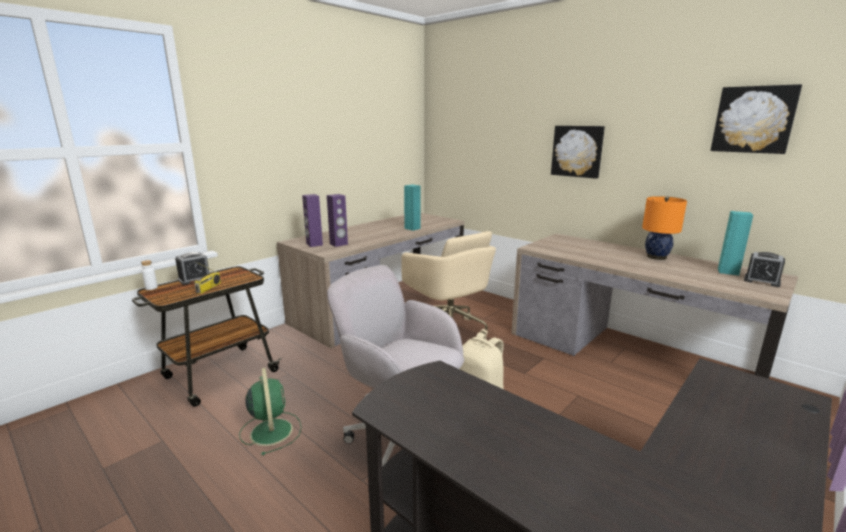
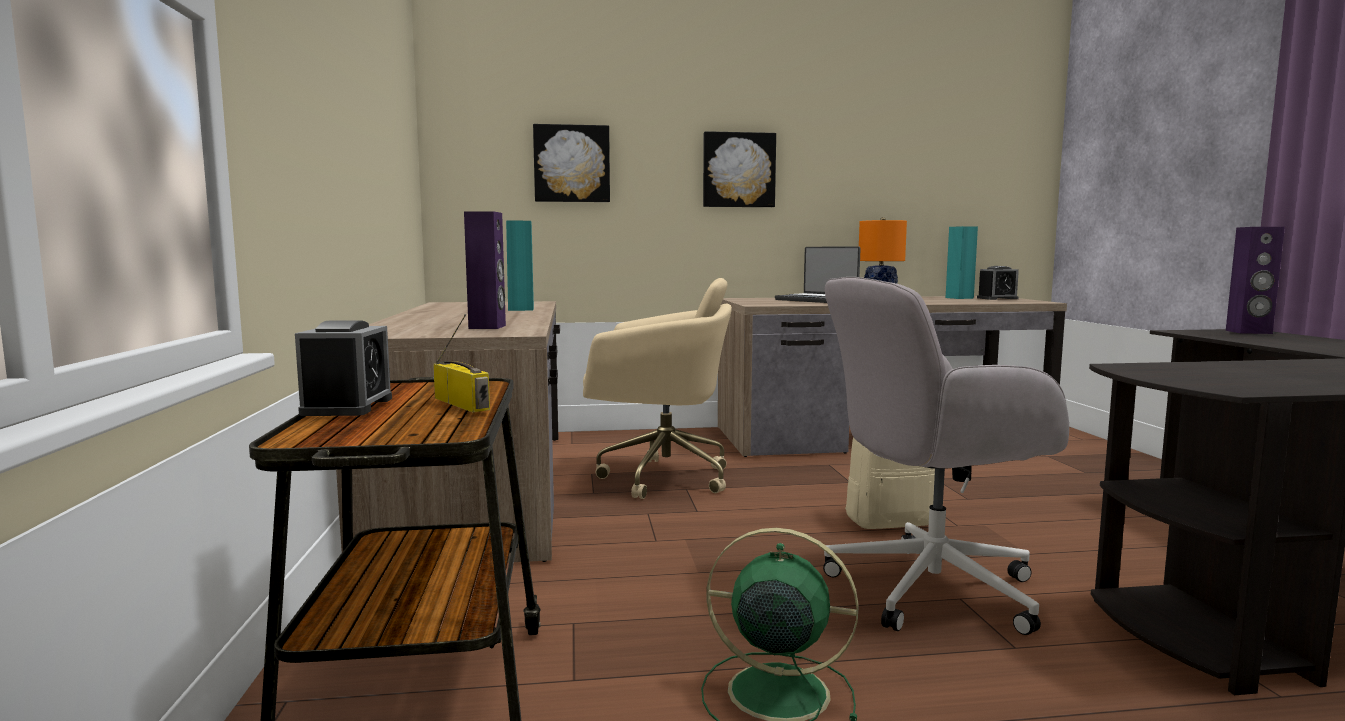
camera: 50 degrees left, 10 degrees down
white bottle [141,260,158,290] -> none
purple speaker [302,194,323,247] -> purple speaker moved to [1226,227,1285,334]
picture [711,84,802,154] -> picture moved to [533,124,610,202]
none -> laptop [775,246,861,303]

